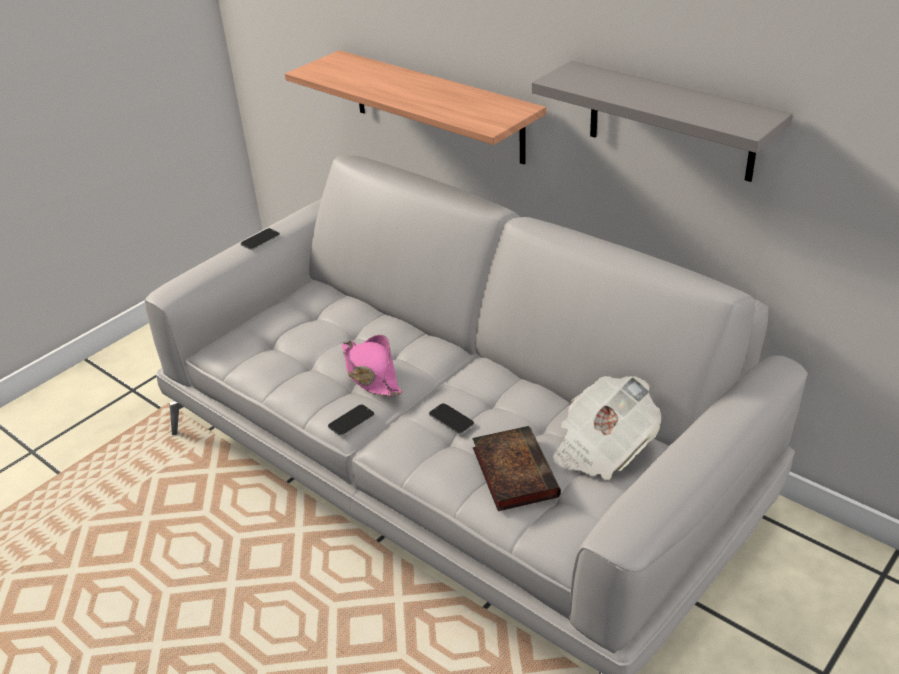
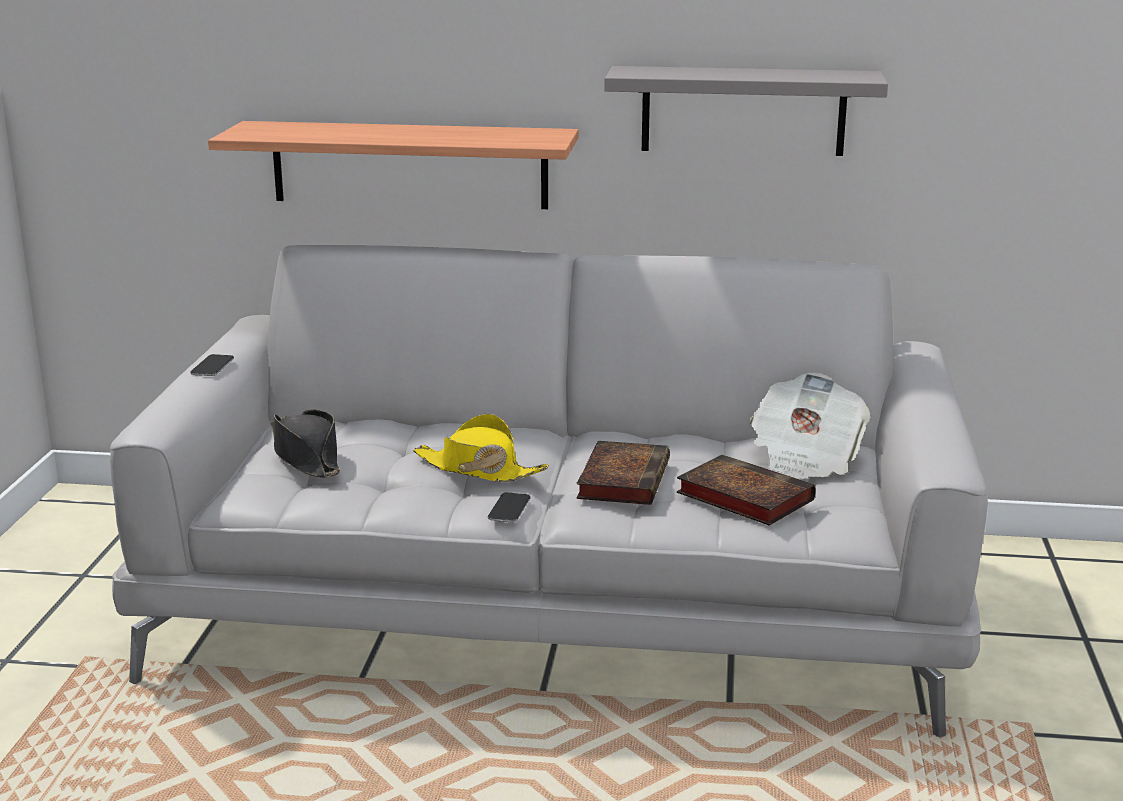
camera: 35 degrees left, 15 degrees down
pink hat [342,335,403,396] -> yellow hat [414,414,549,482]
phone [429,403,474,434] -> book [576,441,670,505]
none -> black hat [270,410,340,477]

